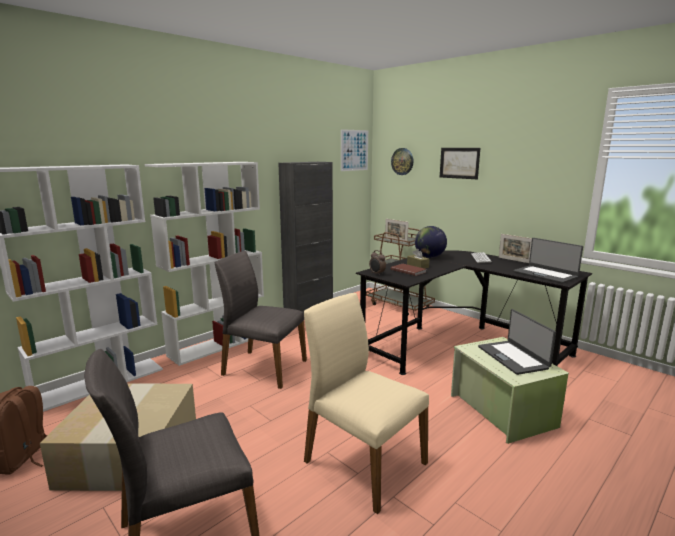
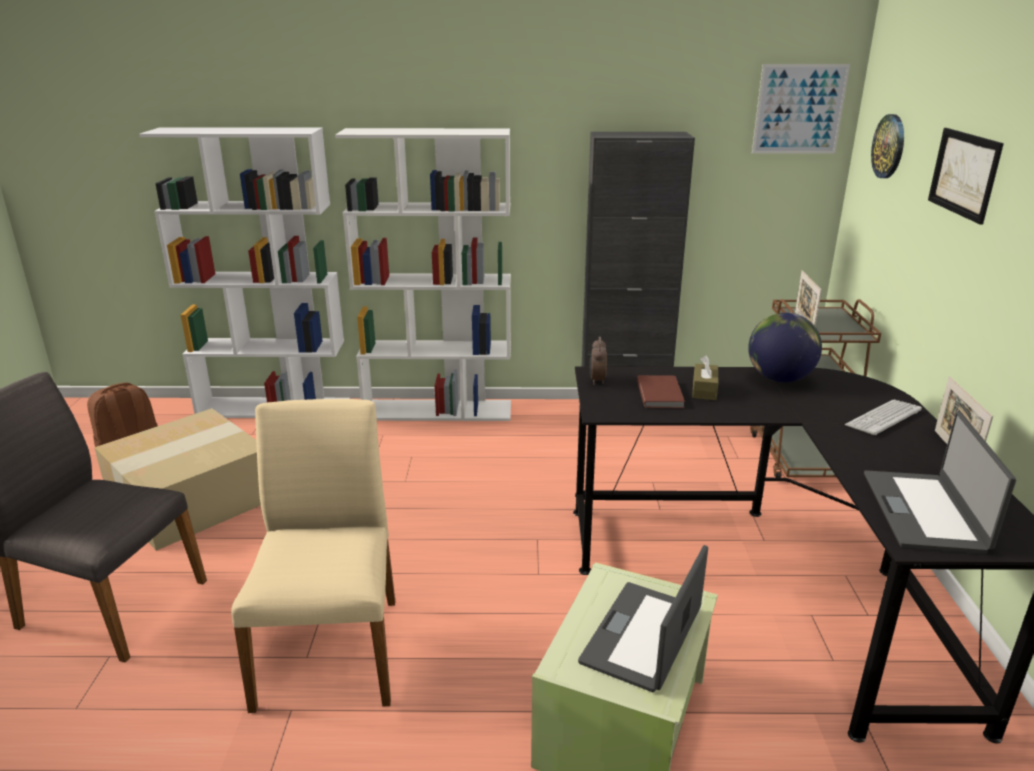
camera: 45 degrees right, 10 degrees up
grey chair [215,251,307,389] -> none

